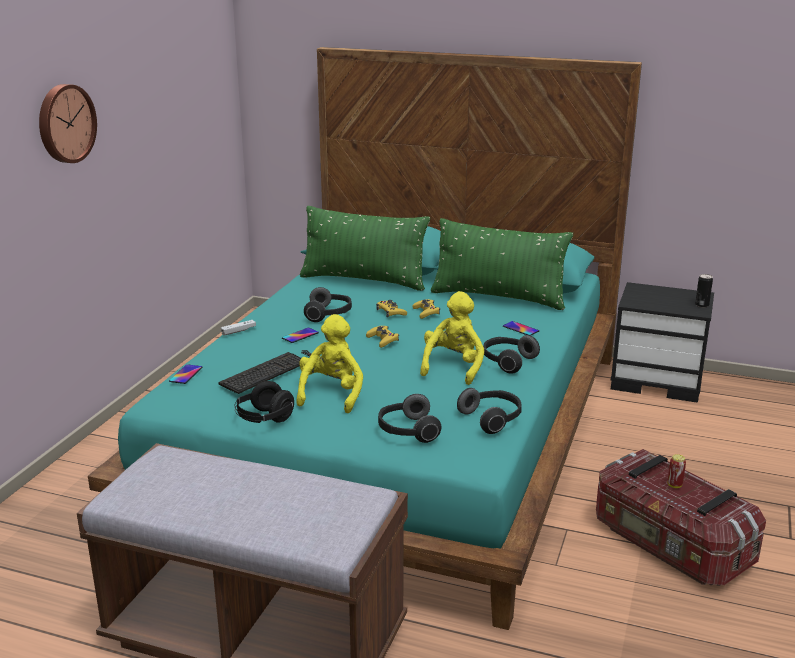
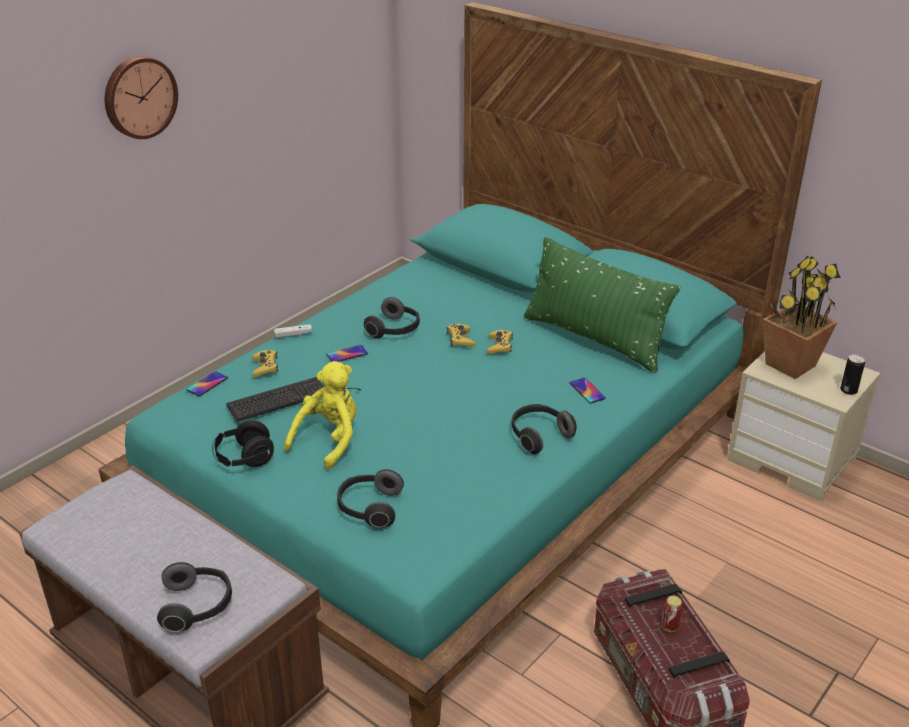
camera: 20 degrees right, 10 degrees up
green pillow [300,206,430,291] -> none
yellow game controller [366,326,399,348] -> yellow game controller moved to [252,350,278,377]
yellow plush toy [420,291,484,385] -> none
headphones [457,388,522,434] -> headphones moved to [157,562,232,632]
black nightstand [611,282,714,403] -> beige nightstand [728,351,880,502]
none -> potted plant [763,256,841,379]

